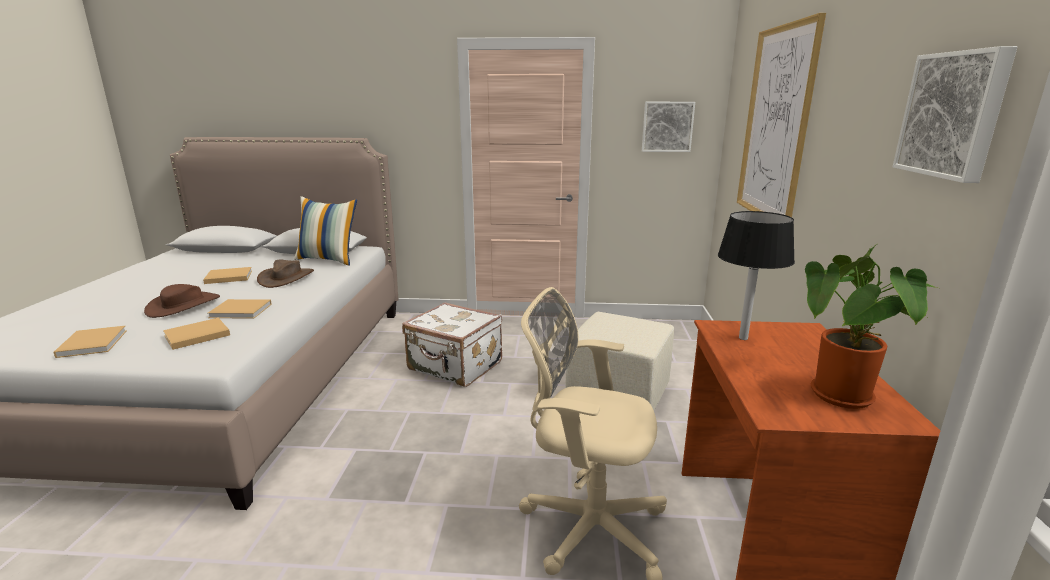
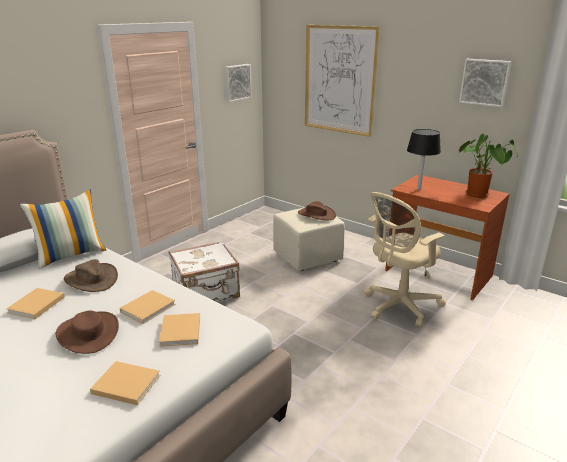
camera: 55 degrees left, 5 degrees up
none -> brown hat [298,201,336,220]

